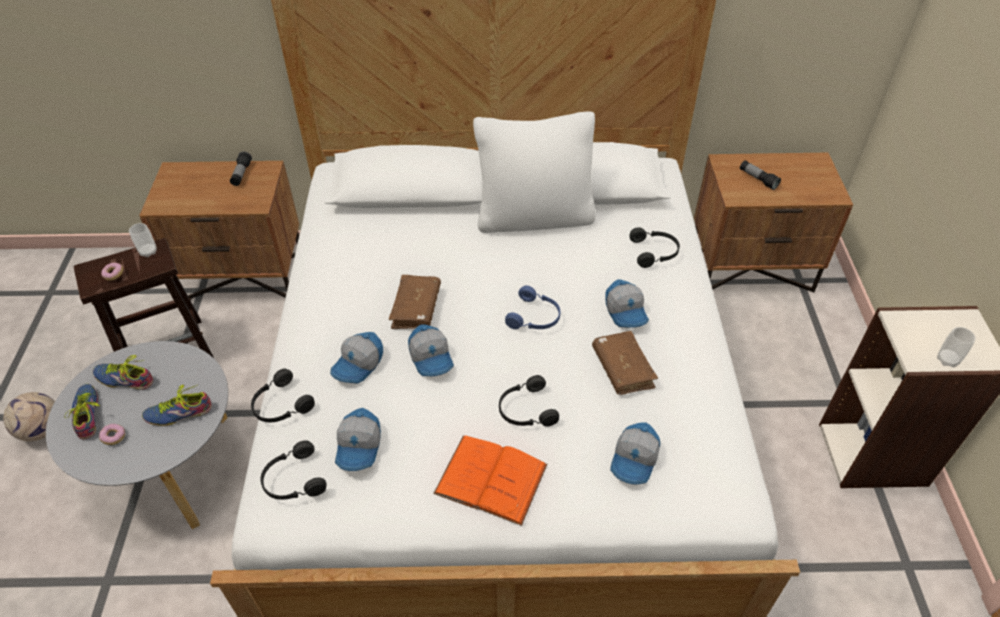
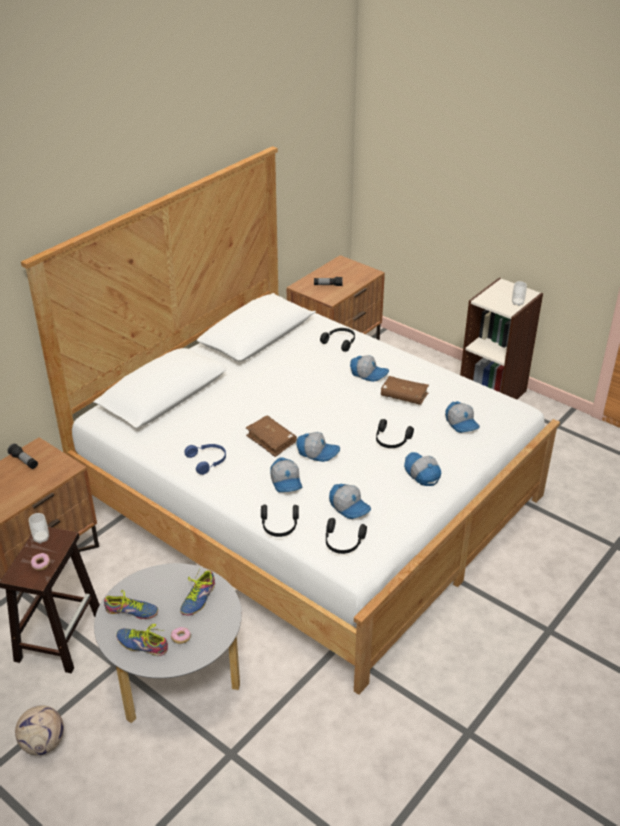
camera: 50 degrees left, 10 degrees down
shoe [93,355,153,390] -> shoe turned 135 degrees counterclockwise [104,590,158,619]
orange book [433,435,548,526] -> cap [404,452,441,486]
white pillow [473,111,596,233] -> none
blue headphones [505,286,560,329] -> blue headphones moved to [185,444,226,475]

